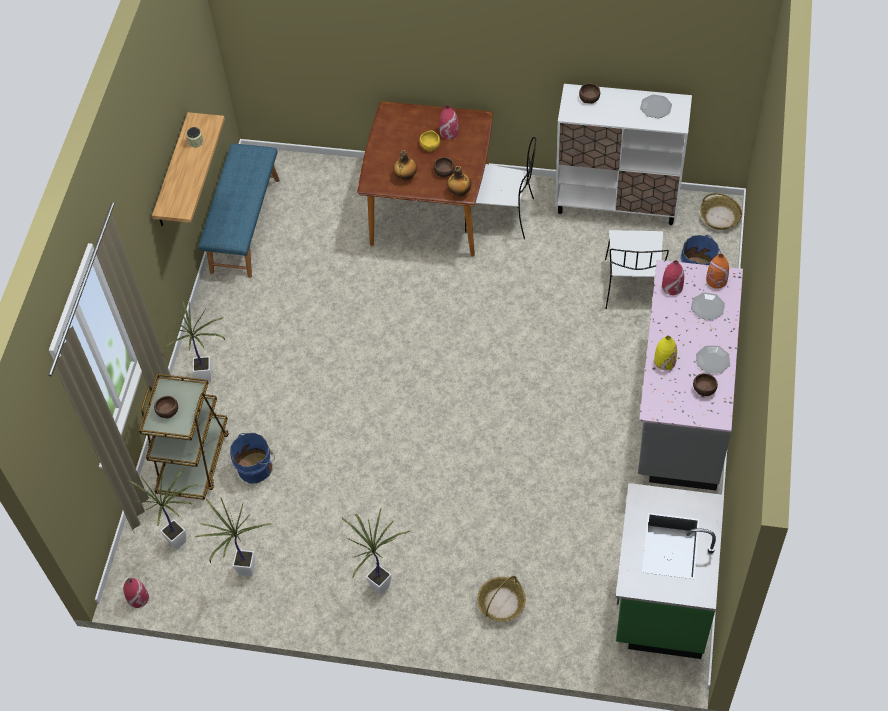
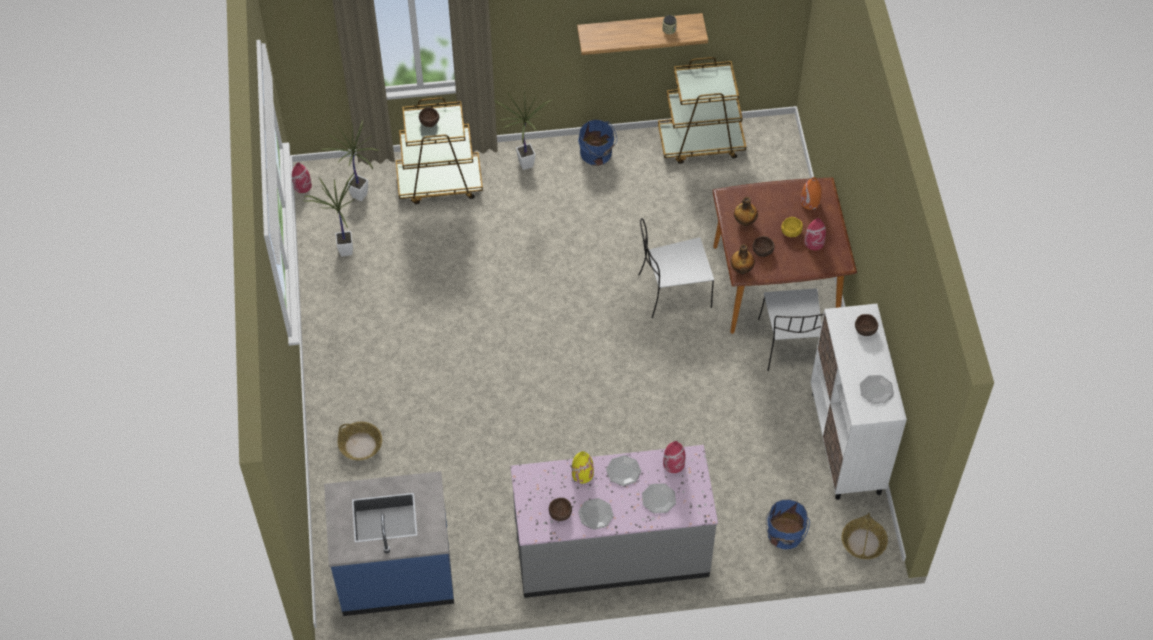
camera: 70 degrees right, 0 degrees up
blue bench [198,144,280,278] -> brown cart [658,57,746,164]
blue bucket [230,433,275,484] -> blue bucket moved to [578,119,617,166]
potted plant [342,508,409,595] -> none
white chair [605,230,669,309] -> white chair moved to [639,218,714,318]
green counter [616,483,724,659] -> blue counter [324,471,454,616]
orange vase [706,254,729,288] -> orange vase moved to [801,177,822,210]
none -> plate [606,455,641,486]

